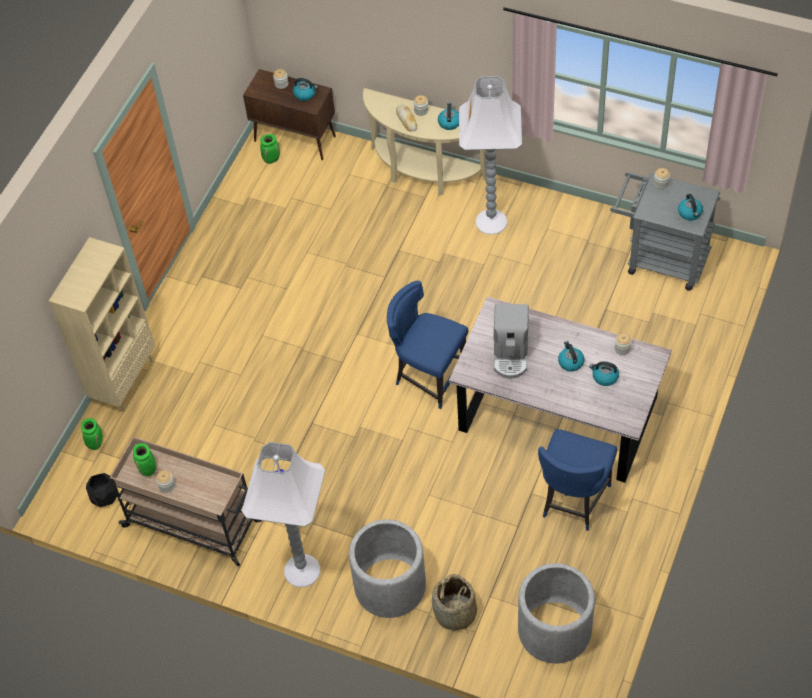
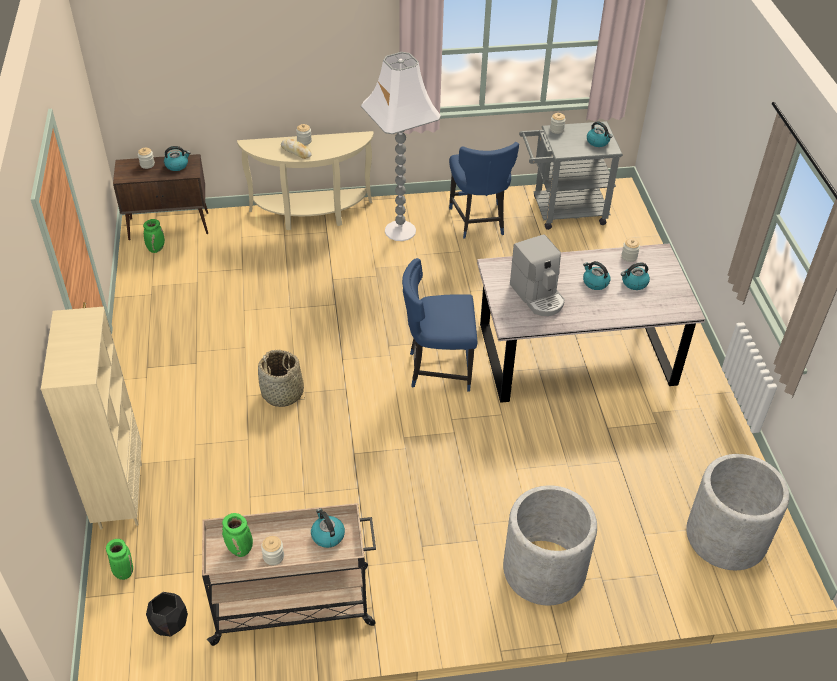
camera: 35 degrees left, 10 degrees down
white floor lamp [242,442,325,587] -> none
basket [432,574,477,633] -> basket moved to [258,350,305,407]
kettle [438,103,459,130] -> kettle moved to [311,508,345,548]
blue chair [538,429,617,531] -> blue chair moved to [449,142,519,239]

